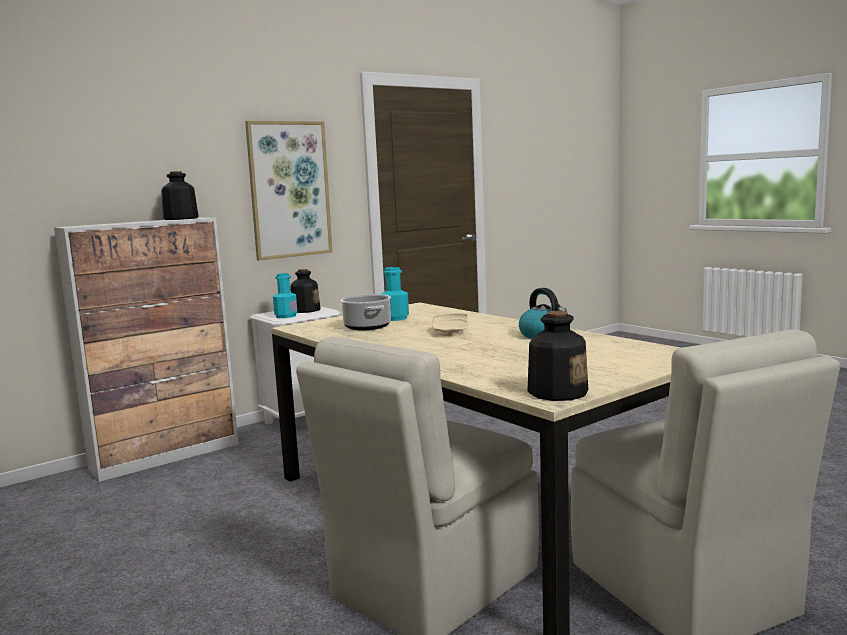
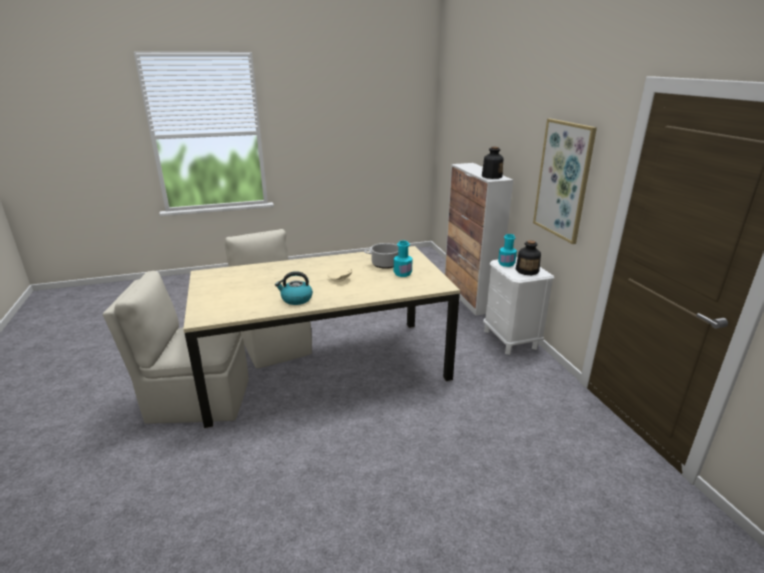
camera: 110 degrees right, 15 degrees up
bottle [528,311,588,401] -> none

